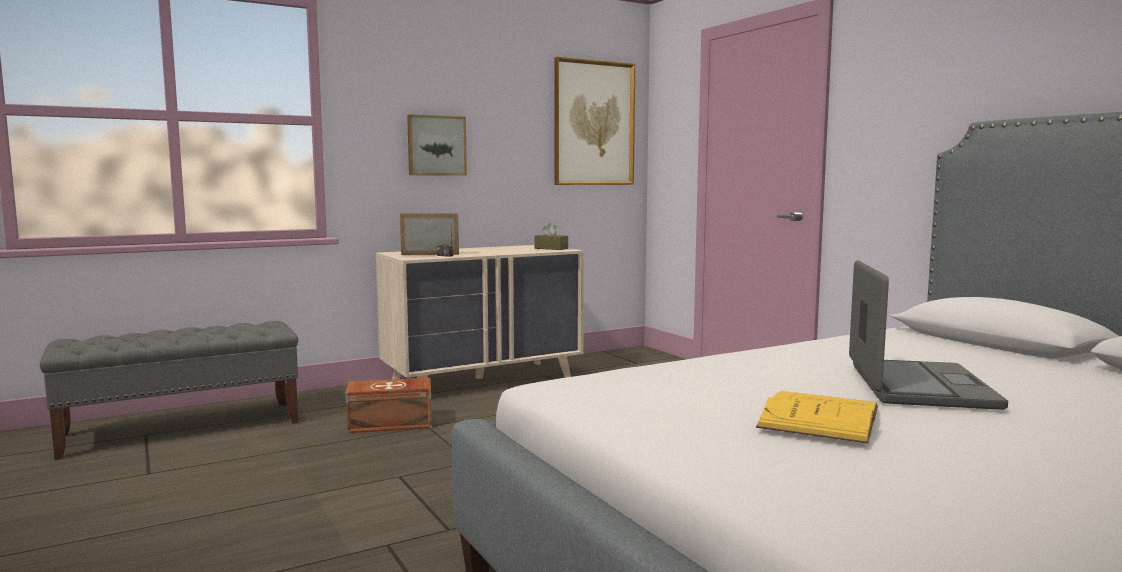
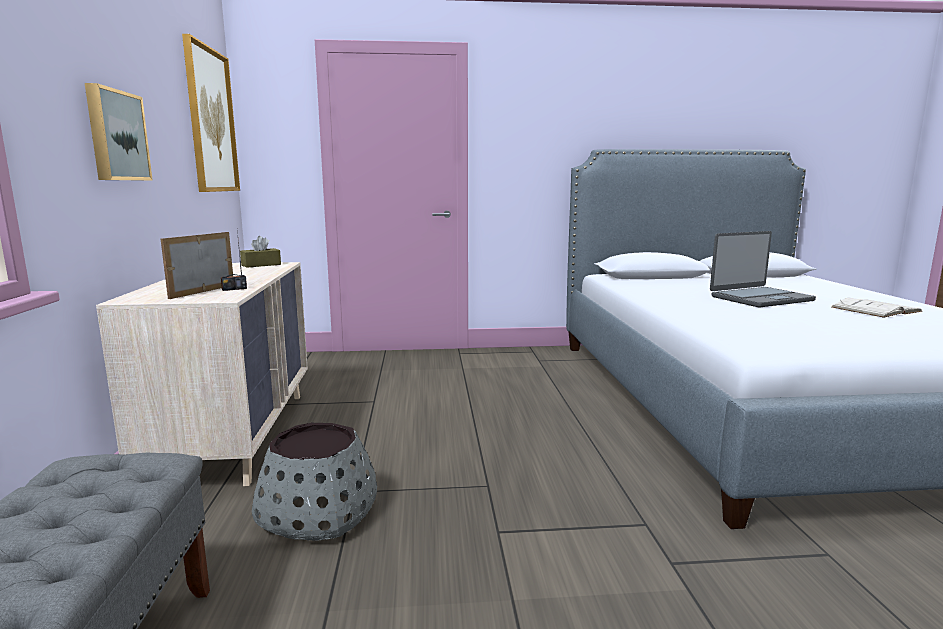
camera: 65 degrees left, 5 degrees up
brown storage box [345,378,432,433] -> grey planter [252,423,377,541]
yellow book [756,391,878,444] -> none
laptop [849,260,1008,410] -> laptop turned 120 degrees clockwise [710,231,816,307]
none -> white book [832,298,923,318]

